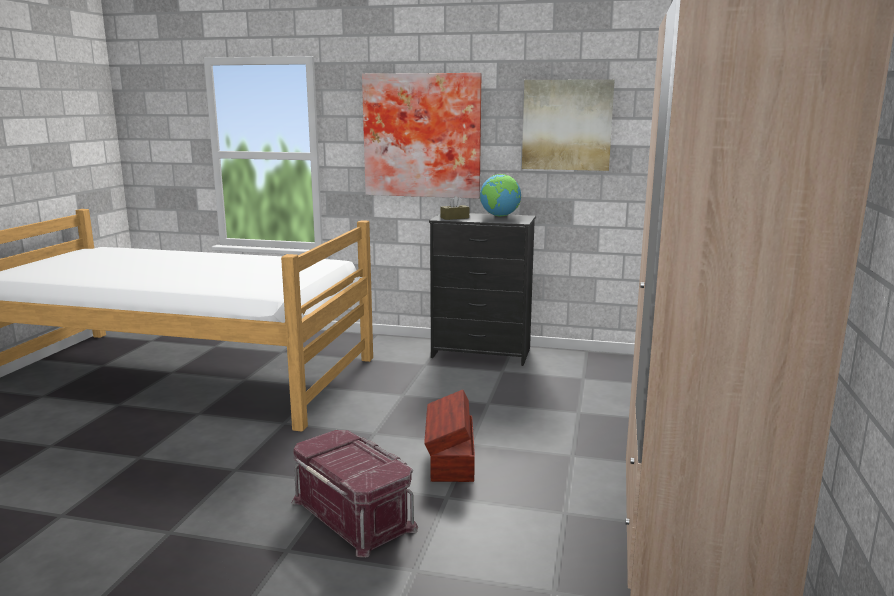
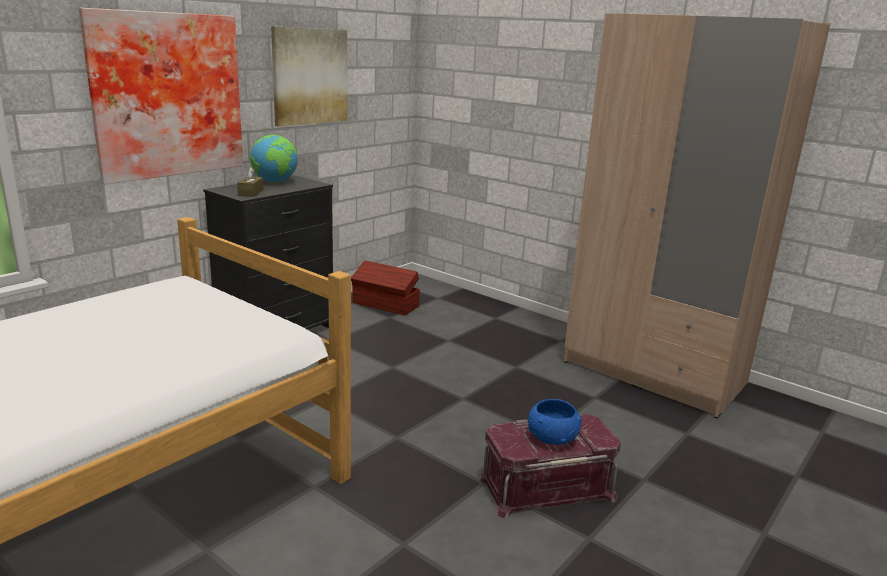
camera: 65 degrees left, 5 degrees up
brown storage box [424,390,475,482] -> brown storage box moved to [351,260,420,315]
none -> blue bowl [528,399,581,445]

